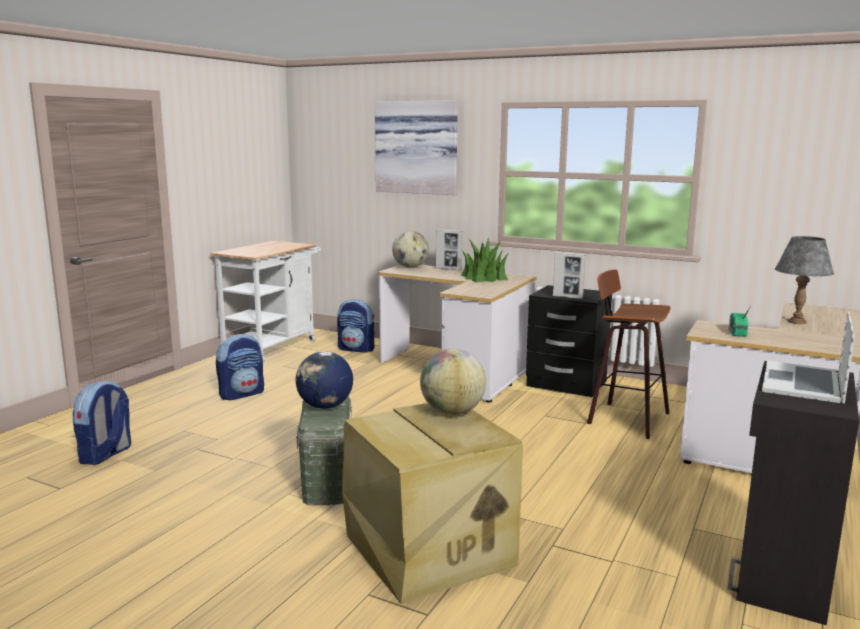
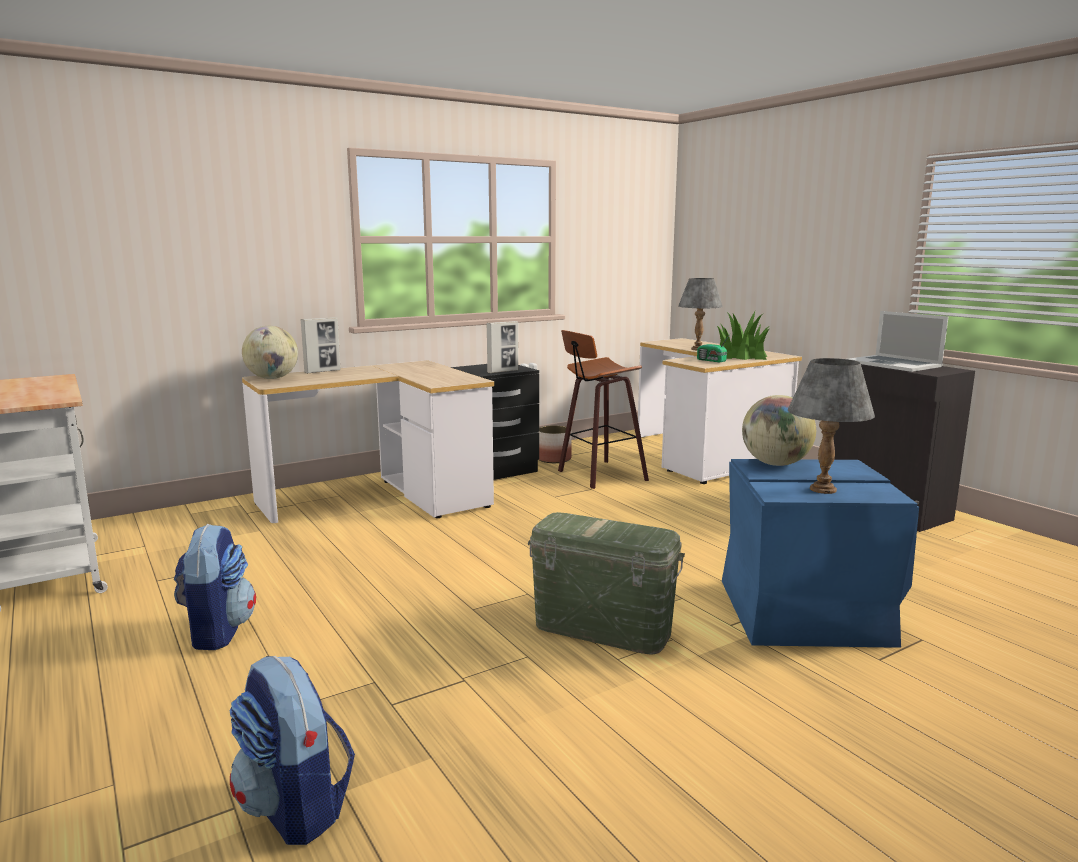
camera: 60 degrees left, 0 degrees up
globe [296,351,353,409] -> none
backpack [337,299,375,353] -> none
beige storage box [342,403,523,604] -> blue storage box [722,459,919,648]
picture [375,100,458,195] -> none
potted plant [462,238,508,282] -> potted plant moved to [717,312,769,360]
none -> planter [539,425,572,463]
none -> grey table lamp [788,358,875,494]

